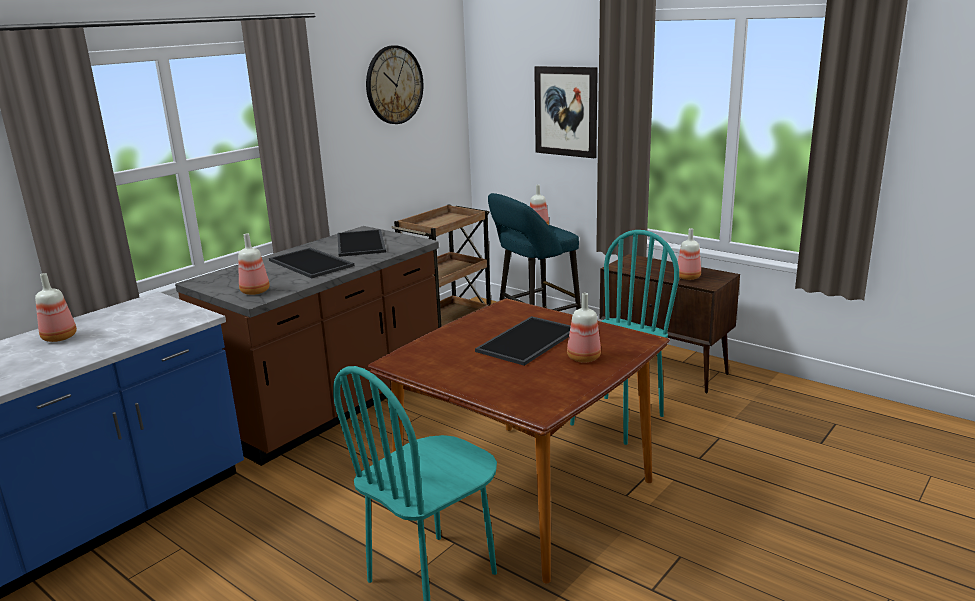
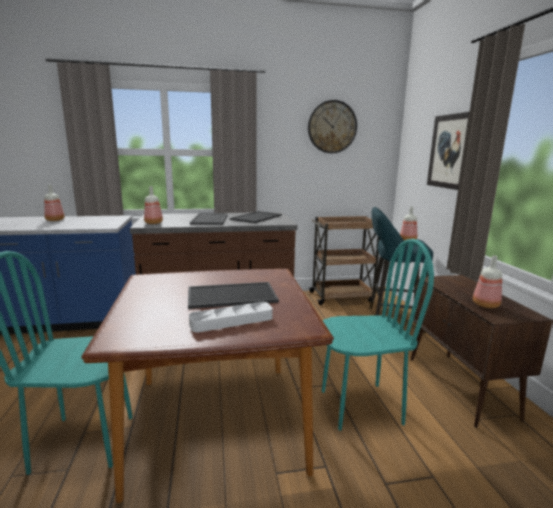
camera: 40 degrees right, 5 degrees down
bottle [567,293,601,362] -> white tray [189,302,273,333]

